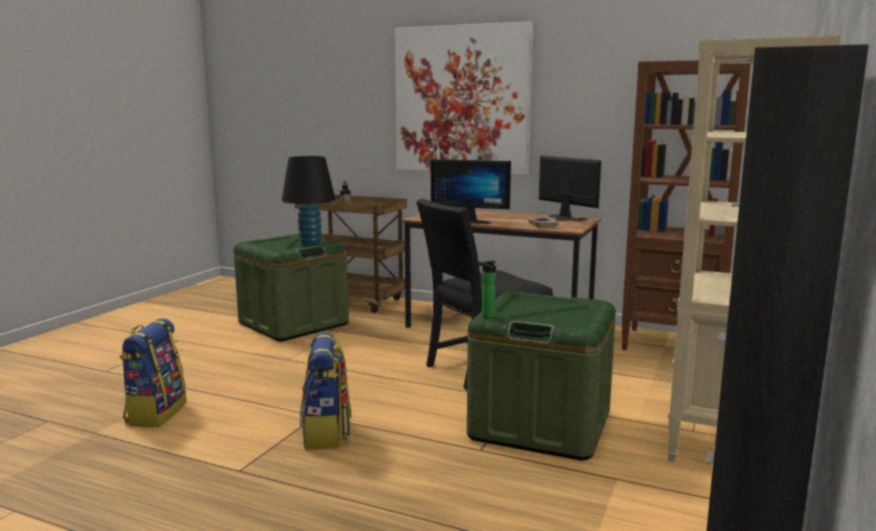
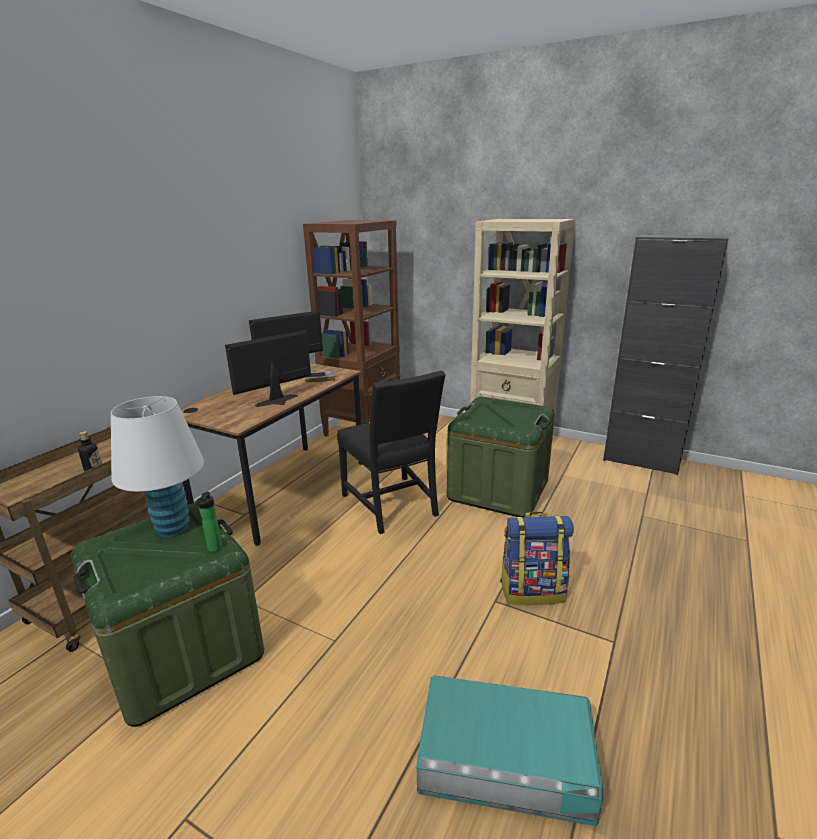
camera: 85 degrees left, 10 degrees up
backpack [120,318,186,427] -> turquoise storage box [417,675,604,826]
black table lamp [282,156,335,246] -> white table lamp [111,396,204,538]
picture [395,21,533,175] -> none
monitor [431,159,511,224] -> monitor turned 150 degrees counterclockwise [225,330,311,407]
bottle [477,260,496,318] -> bottle moved to [194,491,222,552]

